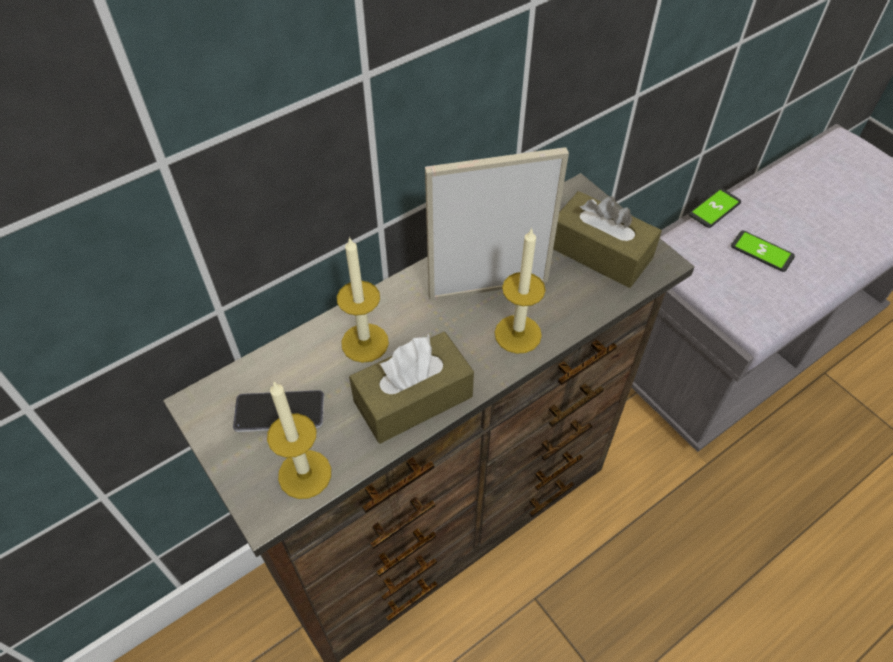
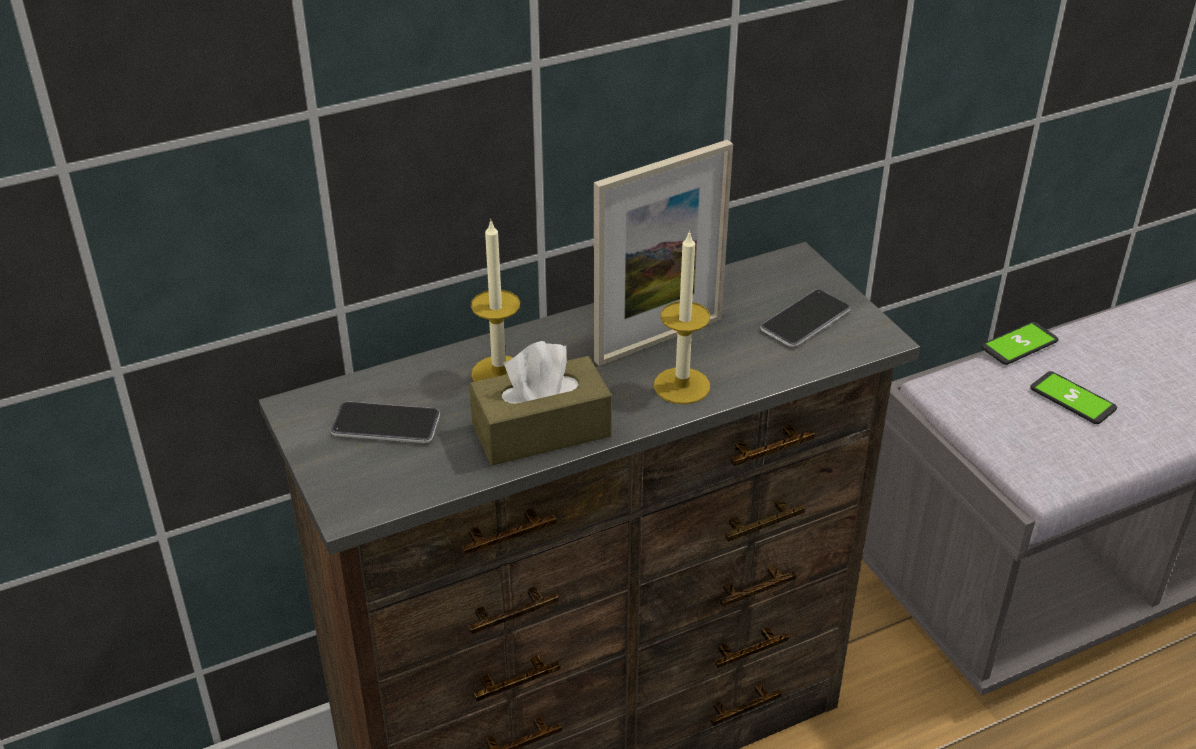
camera: 10 degrees right, 15 degrees down
candle [267,382,331,499] -> none
picture frame [425,147,569,301] -> picture frame turned 150 degrees clockwise [594,140,733,366]
brown tissue box [553,191,662,288] -> phone [760,289,851,347]

